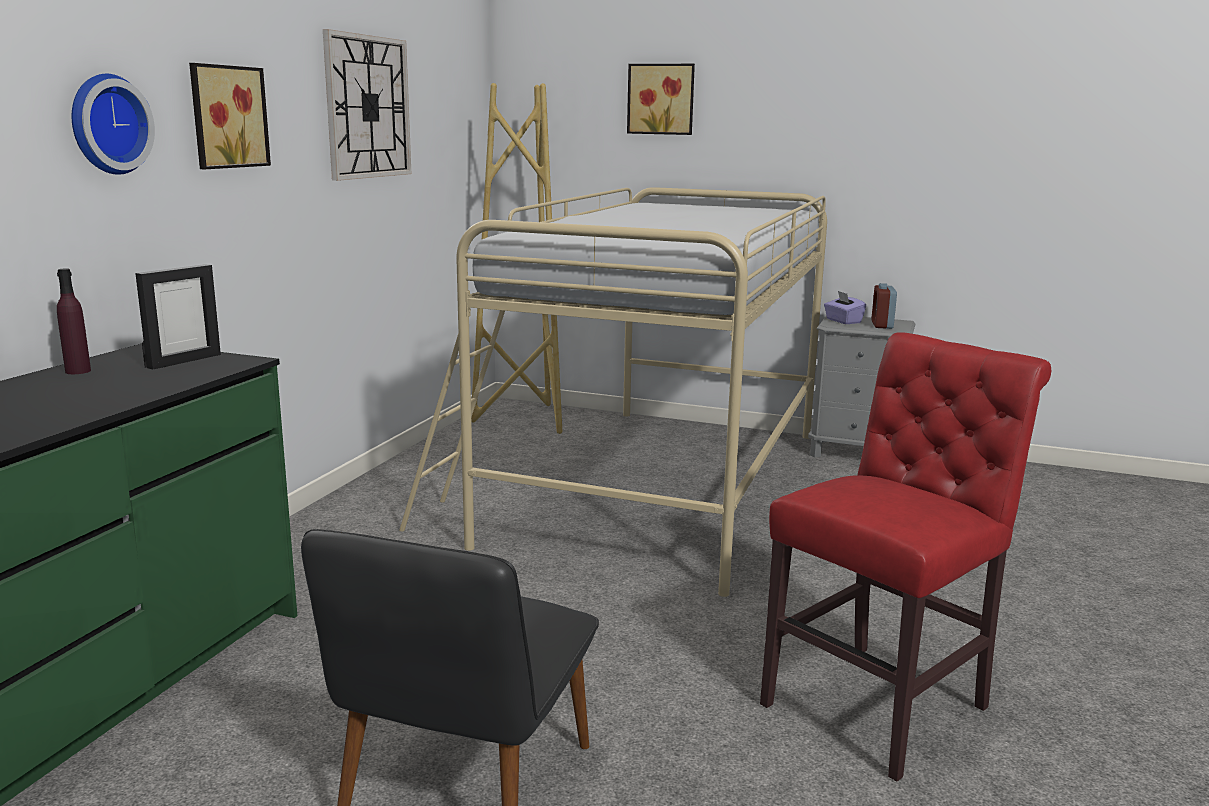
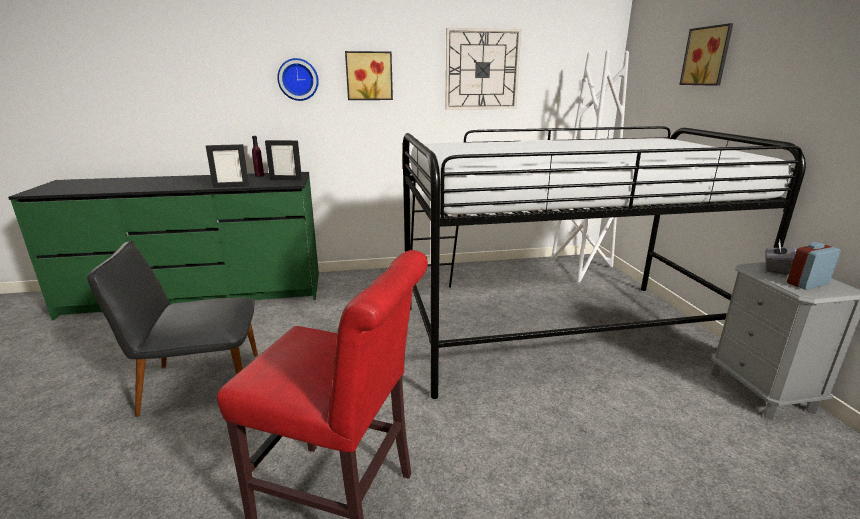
camera: 60 degrees right, 5 degrees up
beige bed [399,187,827,597] -> black bed [403,126,806,399]
yellow clothes rack [471,83,562,434] -> white clothes rack [551,50,629,283]
purple tissue box [824,291,866,324] -> grey tissue box [765,240,796,275]
none -> picture frame [206,144,249,188]

